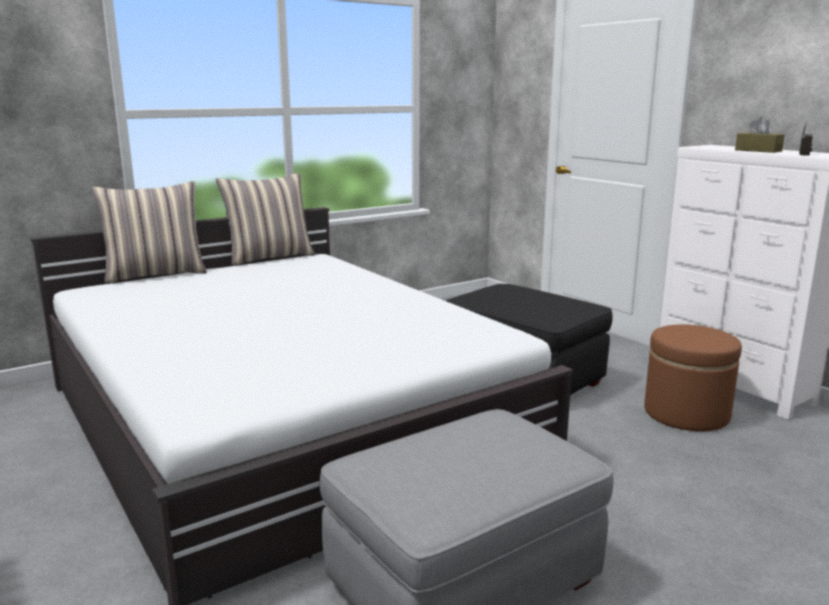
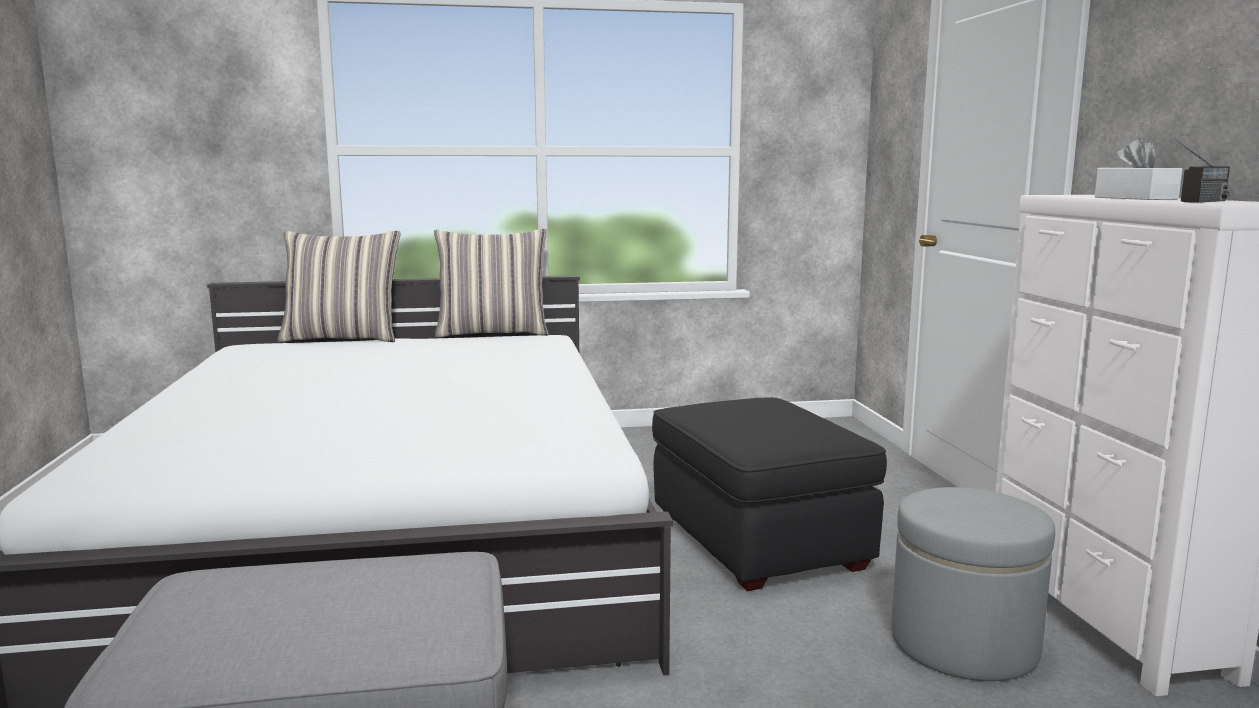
camera: 25 degrees right, 5 degrees down
brown ottoman [644,324,742,431] -> grey ottoman [891,487,1055,681]
brown tissue box [735,117,785,153] -> white tissue box [1095,138,1182,200]

